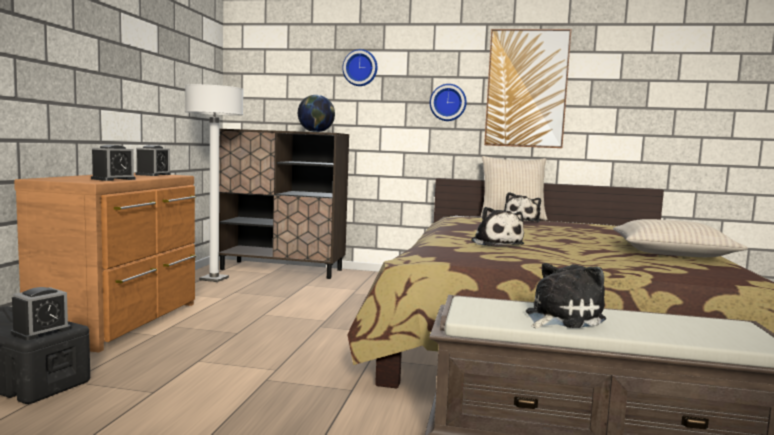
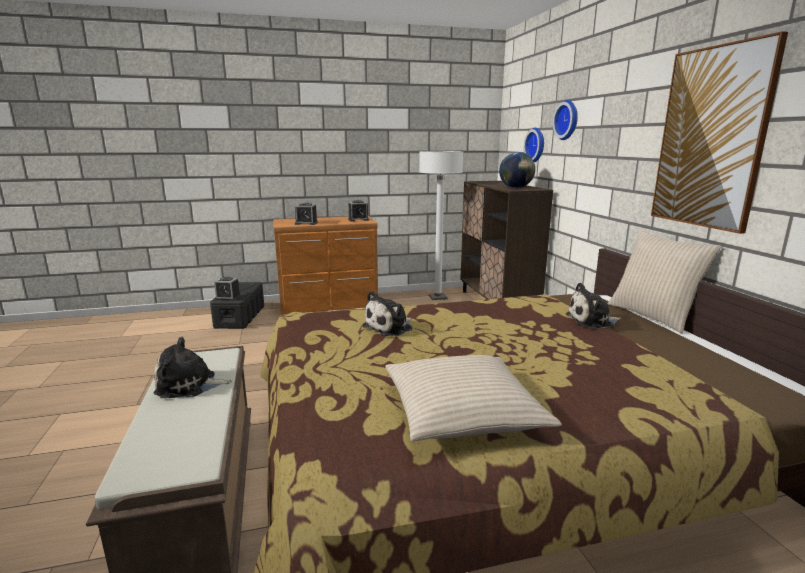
camera: 65 degrees right, 10 degrees up
wall clock [430,84,467,121] -> wall clock moved to [524,128,544,162]
plush toy [526,263,606,328] -> plush toy turned 150 degrees clockwise [154,337,232,398]

